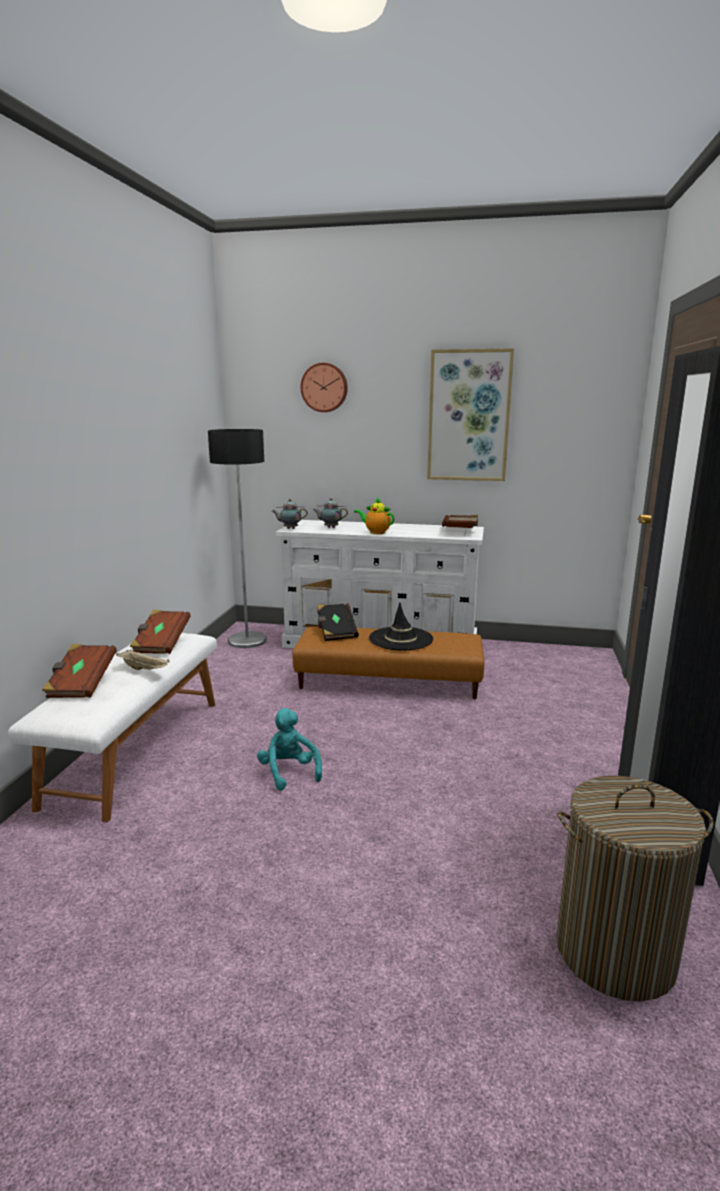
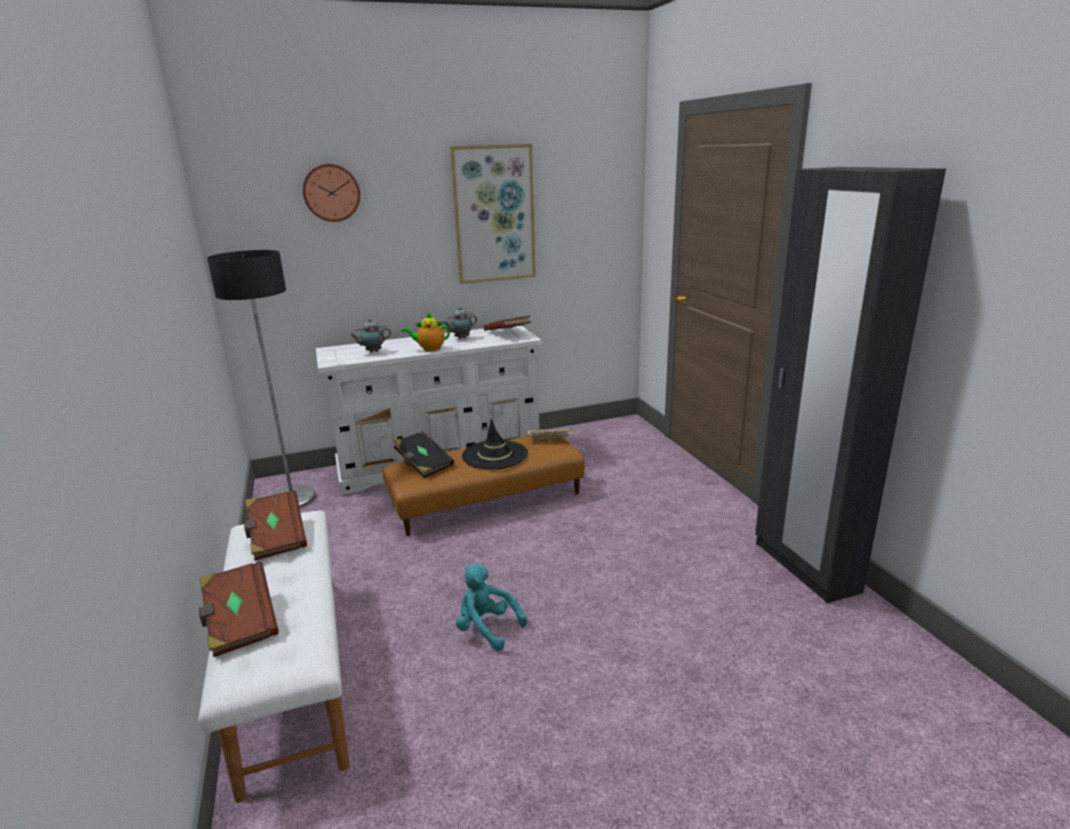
camera: 30 degrees left, 5 degrees up
beige tray [116,650,170,670] -> beige tray moved to [526,427,574,442]
teapot [272,499,308,529] -> teapot moved to [444,307,477,339]
laundry basket [556,775,713,1001] -> none

